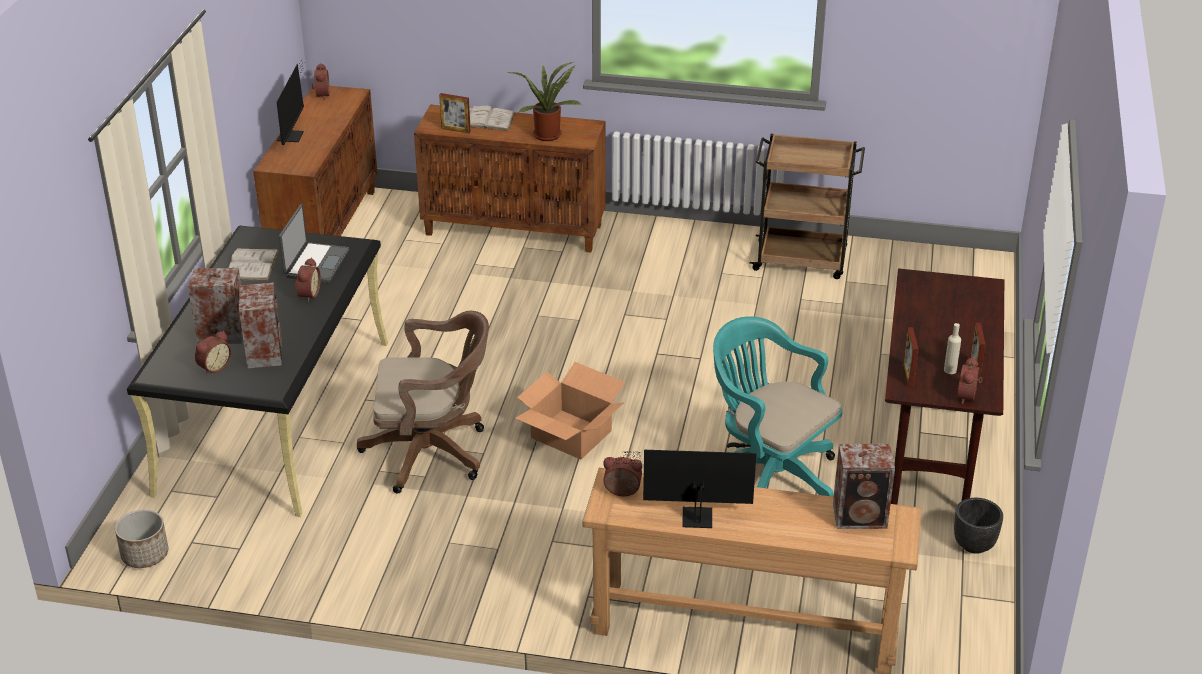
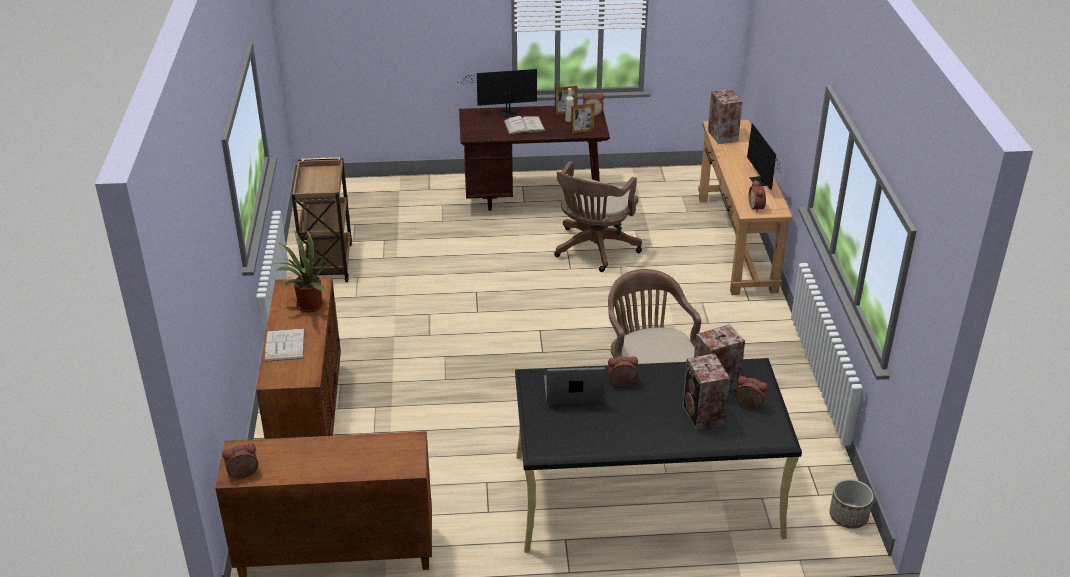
camera: 105 degrees left, 0 degrees up
white book [229,249,279,281] -> white book moved to [504,116,545,135]
monitor [277,63,304,145] -> monitor moved to [459,69,537,117]
picture frame [439,93,471,133] -> none
cardboard box [515,362,625,459] -> none
turquoise office chair [713,316,842,497] -> brown office chair [554,161,642,272]
black planter [954,498,1003,554] -> none

